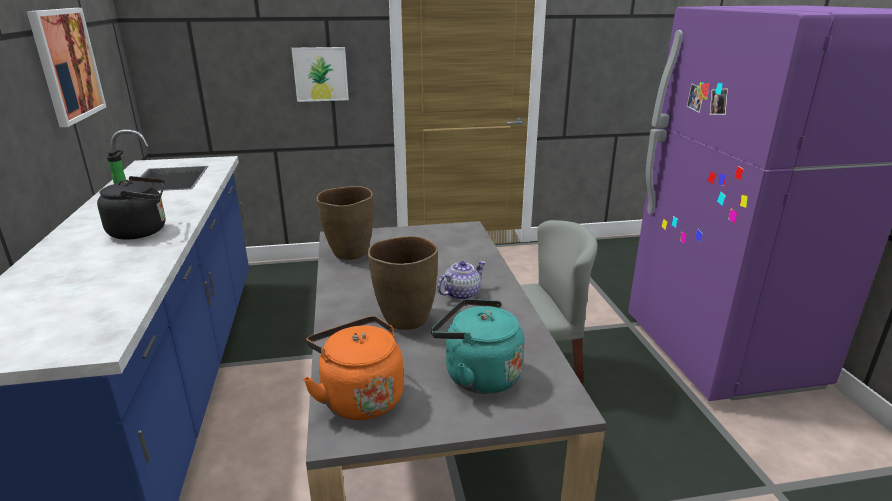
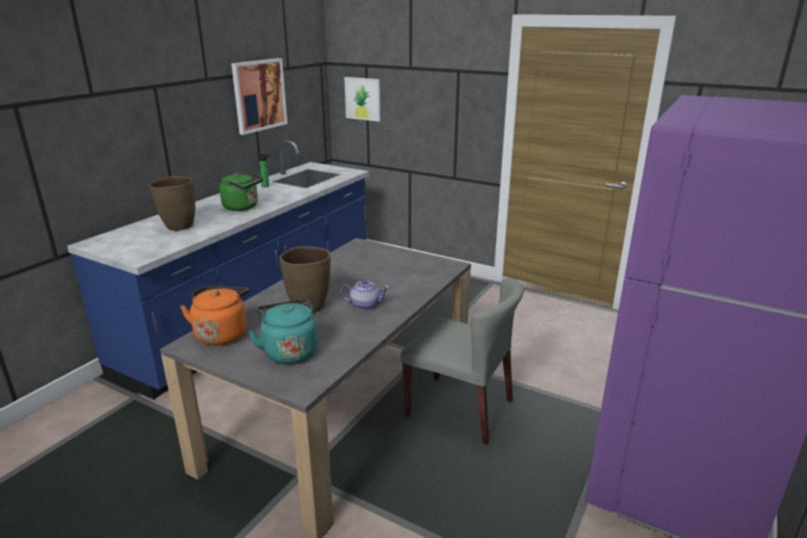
camera: 40 degrees right, 0 degrees up
black kettle [97,176,165,240] -> green kettle [219,172,263,211]
picture [291,47,349,102] -> picture moved to [344,77,380,121]
brown vase [316,186,373,260] -> brown vase moved to [149,176,195,231]

